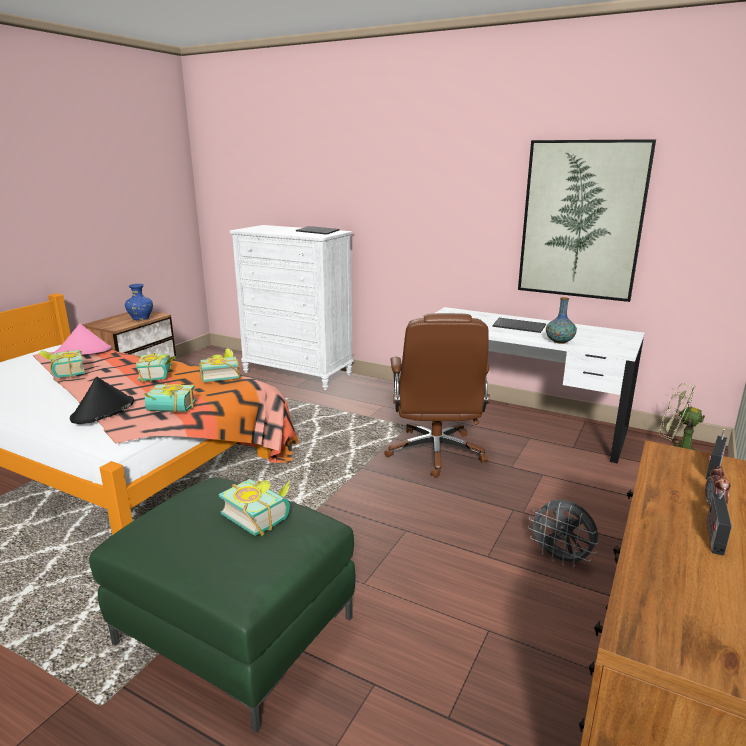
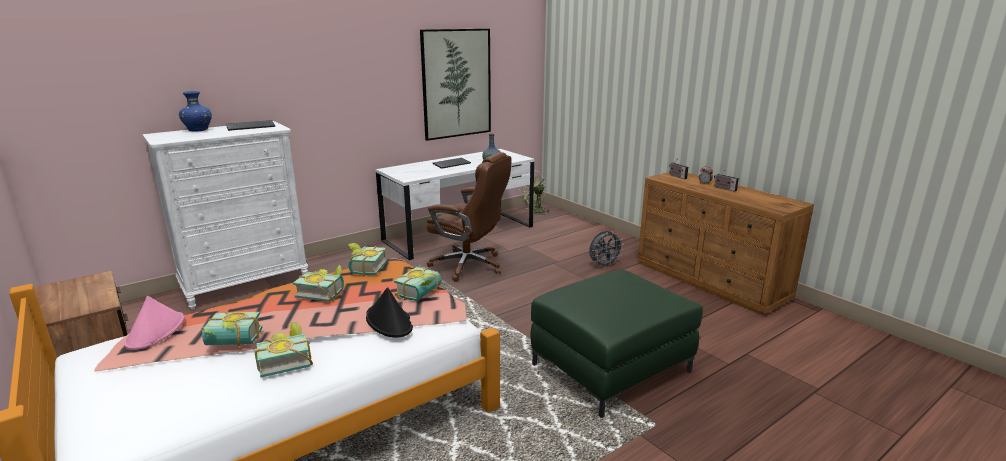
camera: 65 degrees left, 0 degrees up
blue vase [125,284,153,320] -> blue vase moved to [179,91,212,132]
book [219,479,290,536] -> book moved to [255,322,313,377]

